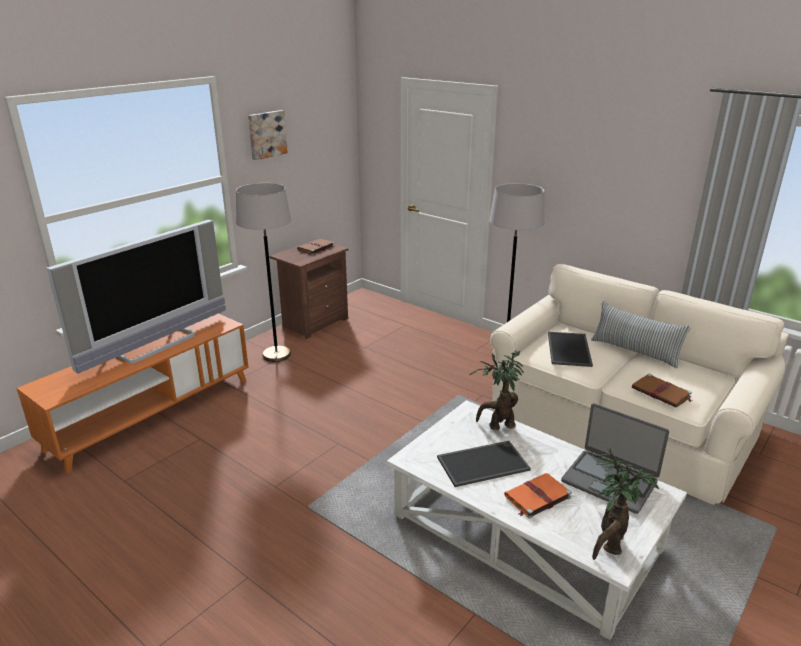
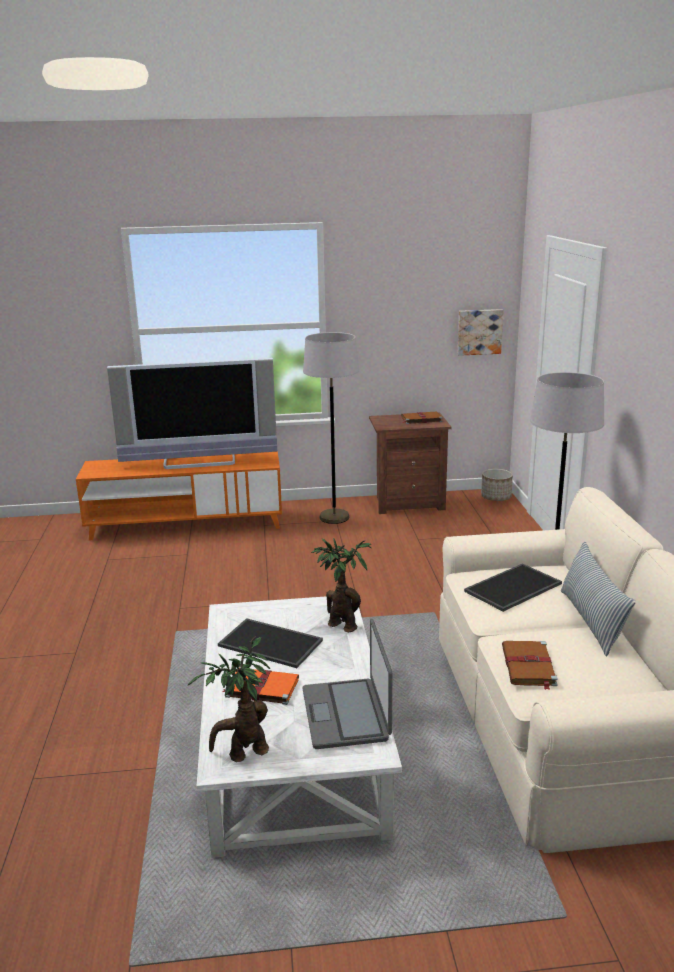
camera: 45 degrees right, 5 degrees down
picture [248,110,288,160] -> picture moved to [458,309,504,356]
none -> planter [481,469,513,501]

